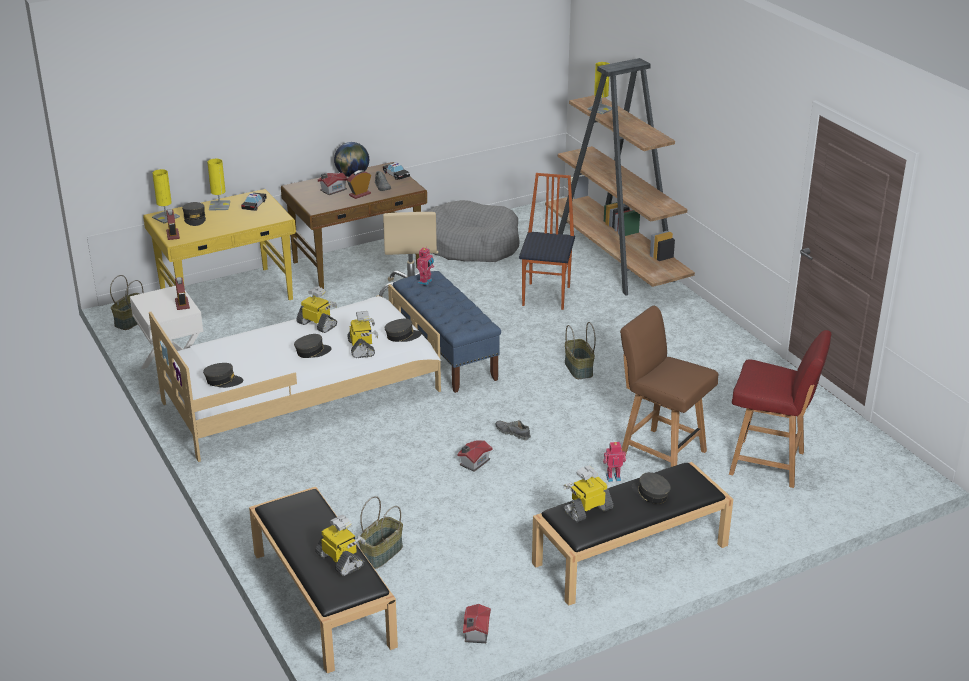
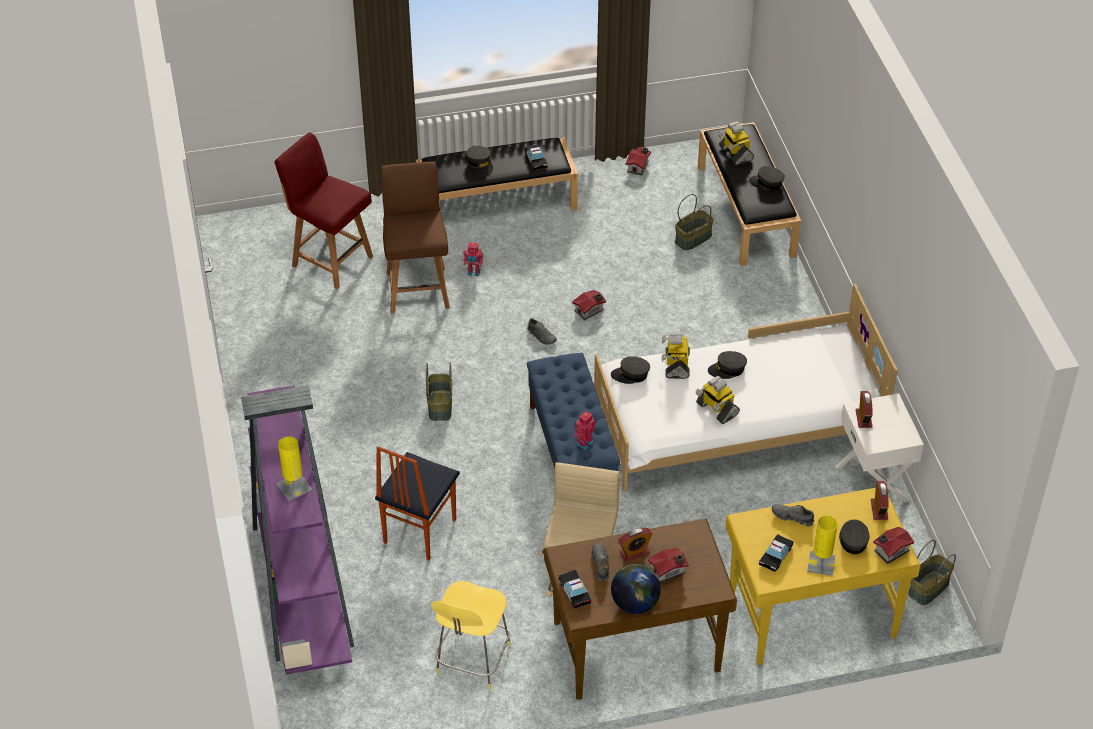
camera: 165 degrees left, 15 degrees up
yellow table lamp [152,169,180,224] -> toy house [873,527,914,564]
grey cap [203,363,243,388] -> grey cap moved to [749,166,785,190]
grey dog bed [428,200,519,262] -> yellow stool [431,581,511,689]
brown bookcase [545,58,695,296] -> purple bookcase [241,385,354,675]
toy robot [563,466,613,522] -> toy car [525,144,548,170]
brown chair [620,306,718,467] -> brown chair turned 150 degrees counterclockwise [381,162,450,314]
none -> grey shoe [772,504,814,526]

